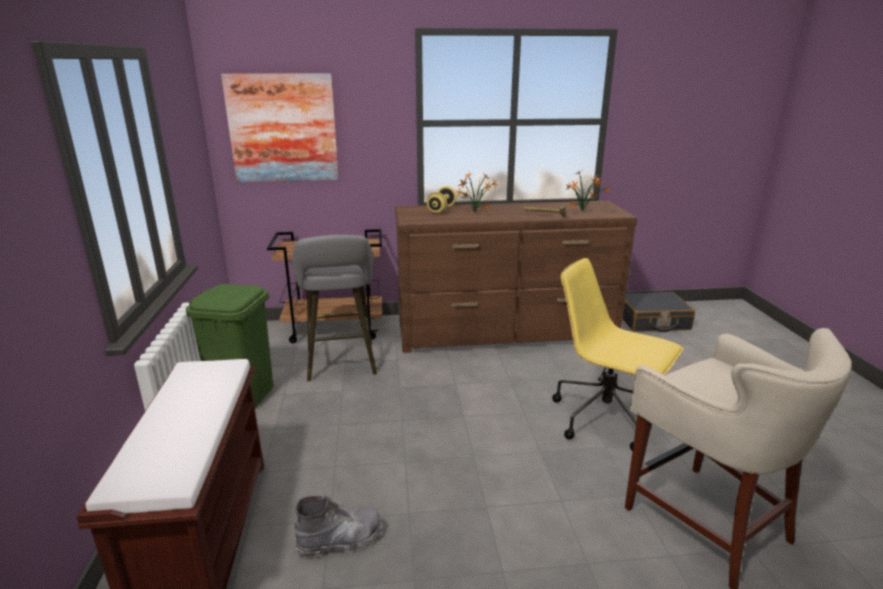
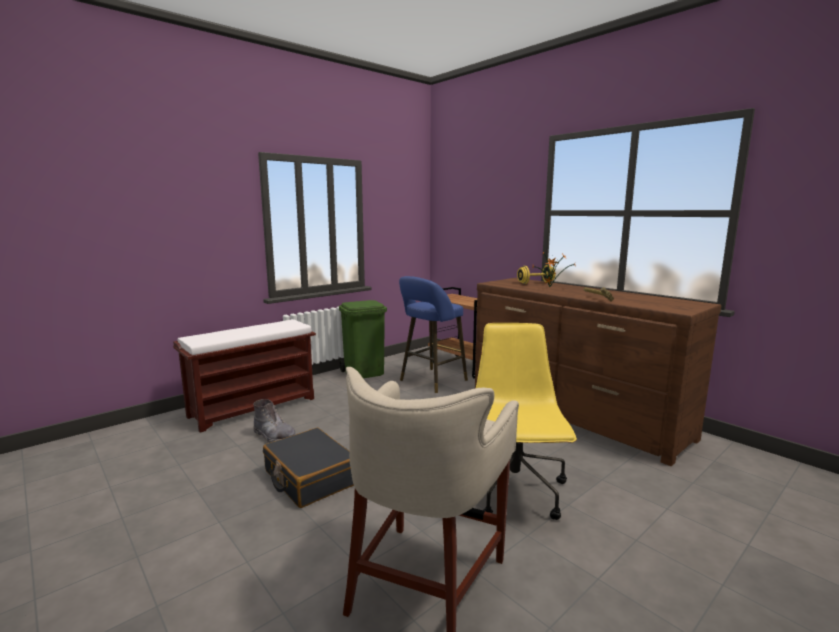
camera: 55 degrees right, 10 degrees down
picture [221,73,339,182] -> none
grey stool [292,235,377,381] -> blue stool [399,276,468,393]
potted plant [566,171,610,212] -> none
black suitcase [622,292,695,332] -> black suitcase moved to [263,428,354,508]

